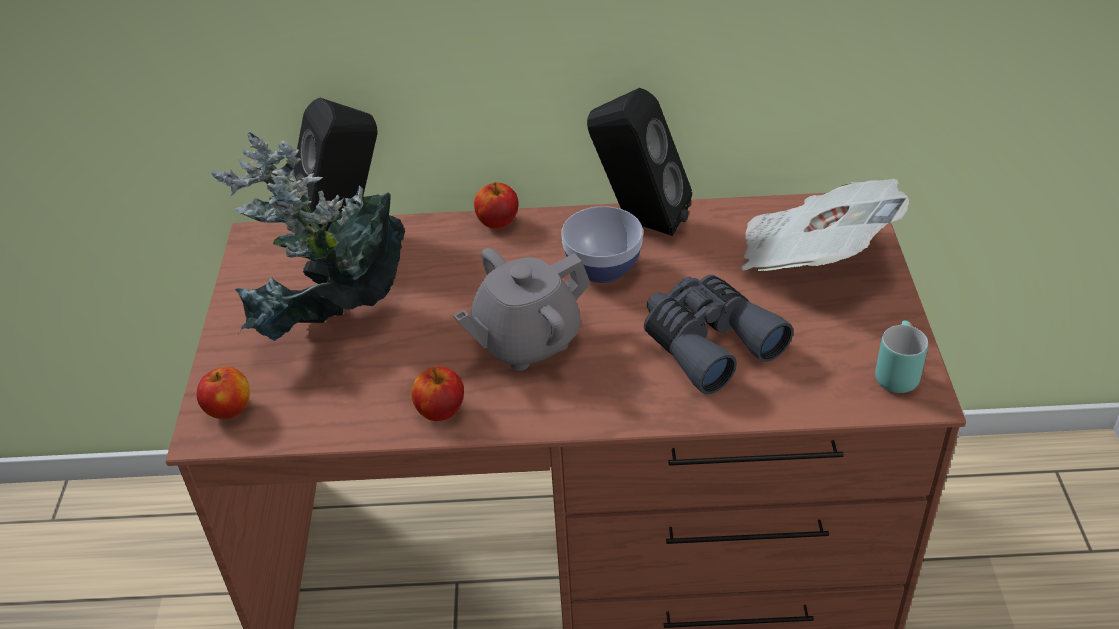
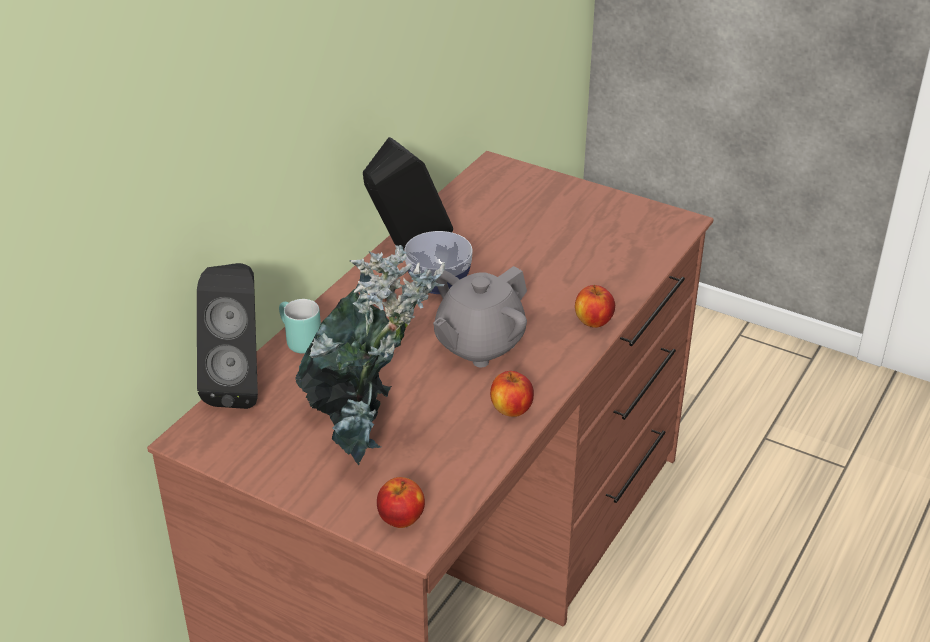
camera: 60 degrees left, 5 degrees down
grey teapot [453,248,591,371] -> grey teapot turned 45 degrees clockwise [433,266,527,367]
apple [474,182,519,229] -> apple moved to [575,285,615,328]
grey binoculars [644,275,793,394] -> none
newspaper [741,179,909,271] -> none
turquoise mug [875,321,928,393] -> turquoise mug moved to [279,299,321,354]

